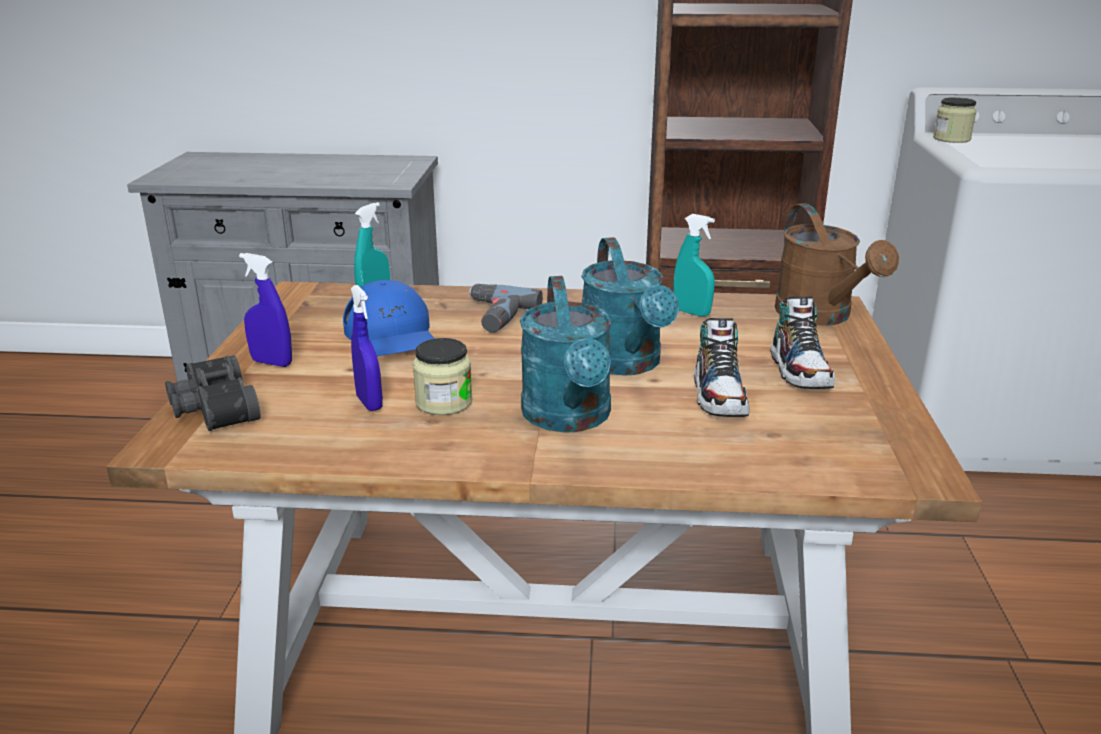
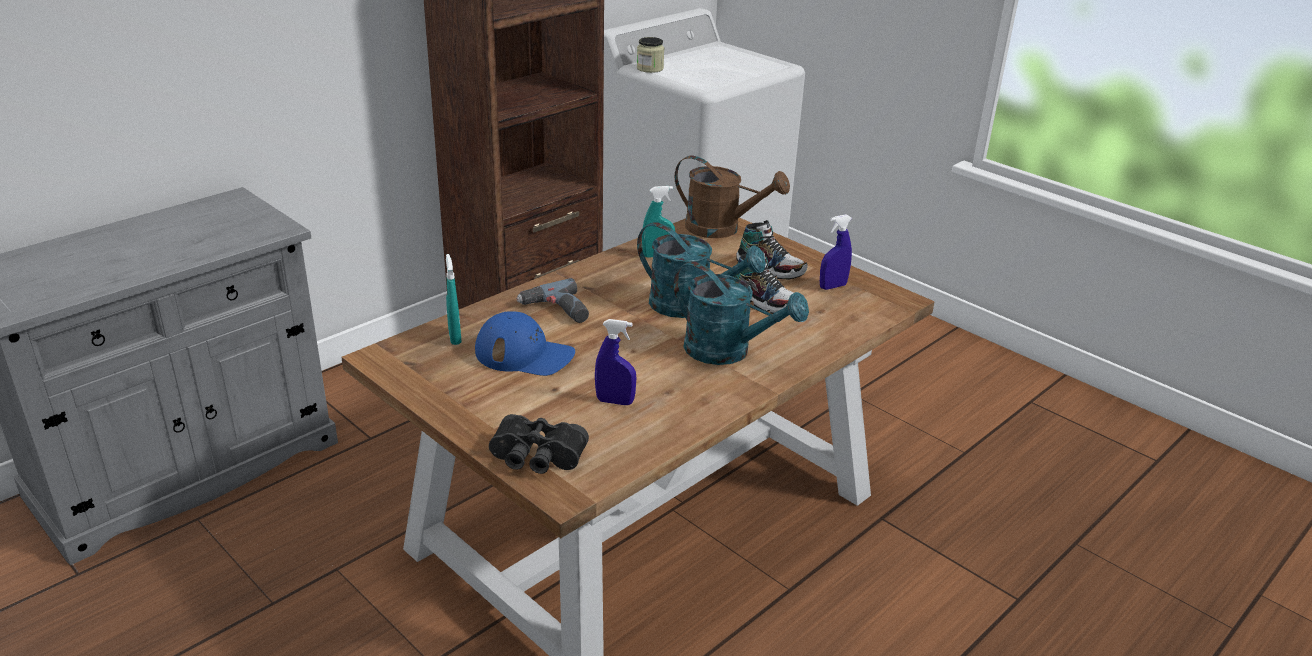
camera: 50 degrees left, 5 degrees up
blue spray bottle [239,253,292,367] -> blue spray bottle moved to [820,214,852,290]
jar [413,338,472,415] -> none

